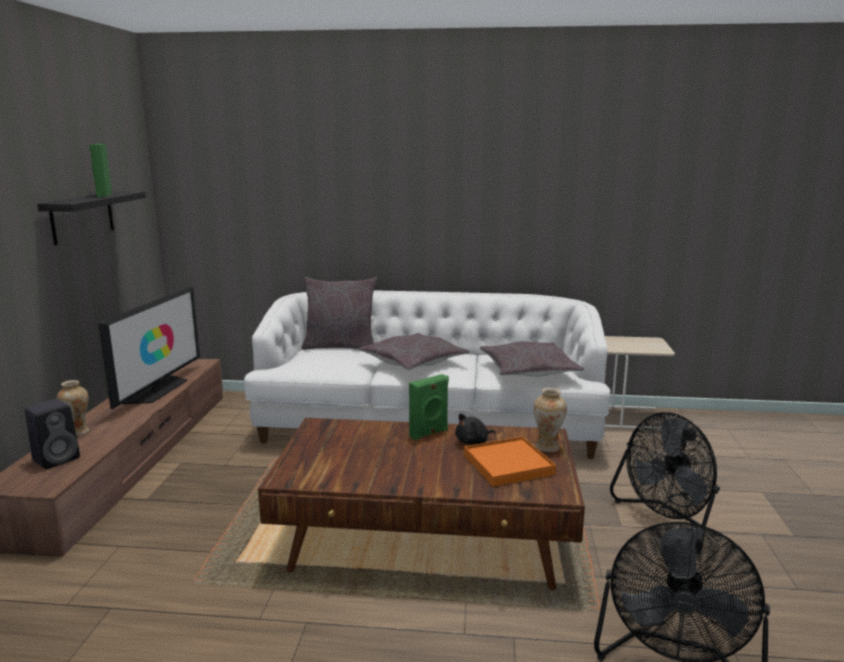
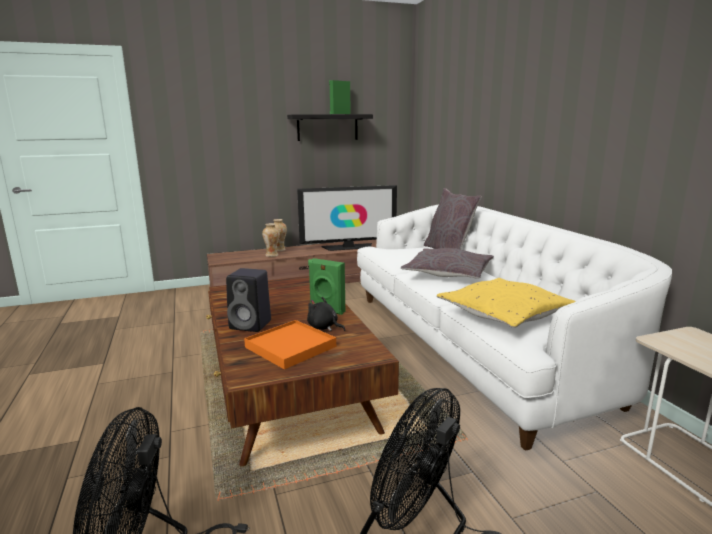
camera: 65 degrees right, 0 degrees up
black speaker [25,399,80,469] -> black speaker moved to [226,268,271,332]
grey pillow [480,341,584,377] -> yellow pillow [437,278,576,328]
vase [534,388,567,452] -> vase moved to [262,223,280,257]

